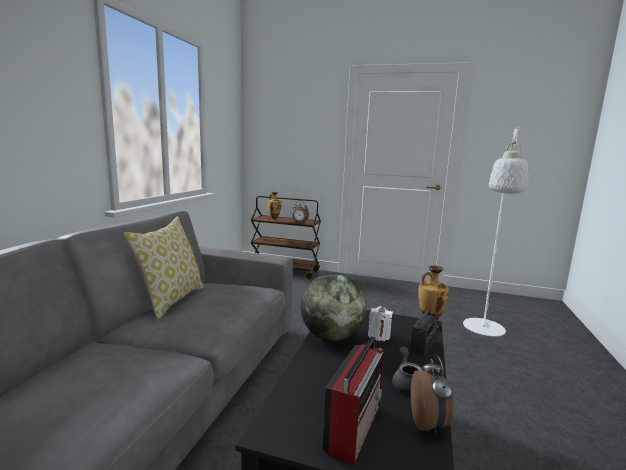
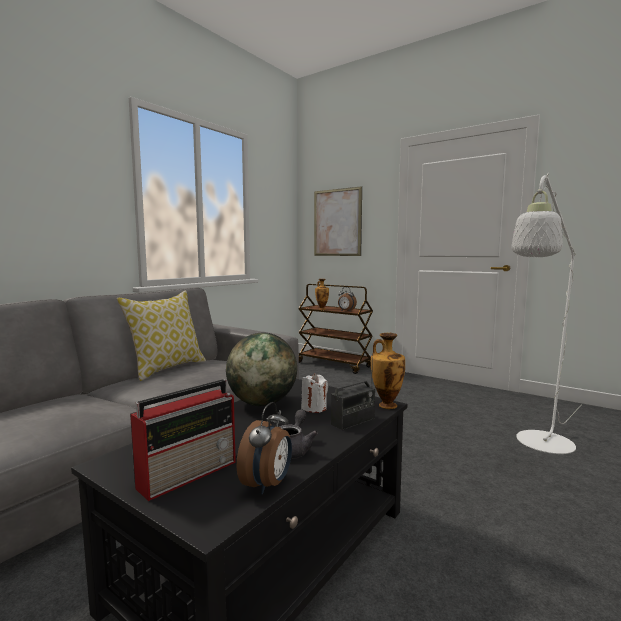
camera: 20 degrees right, 5 degrees down
none -> picture [314,186,362,256]

